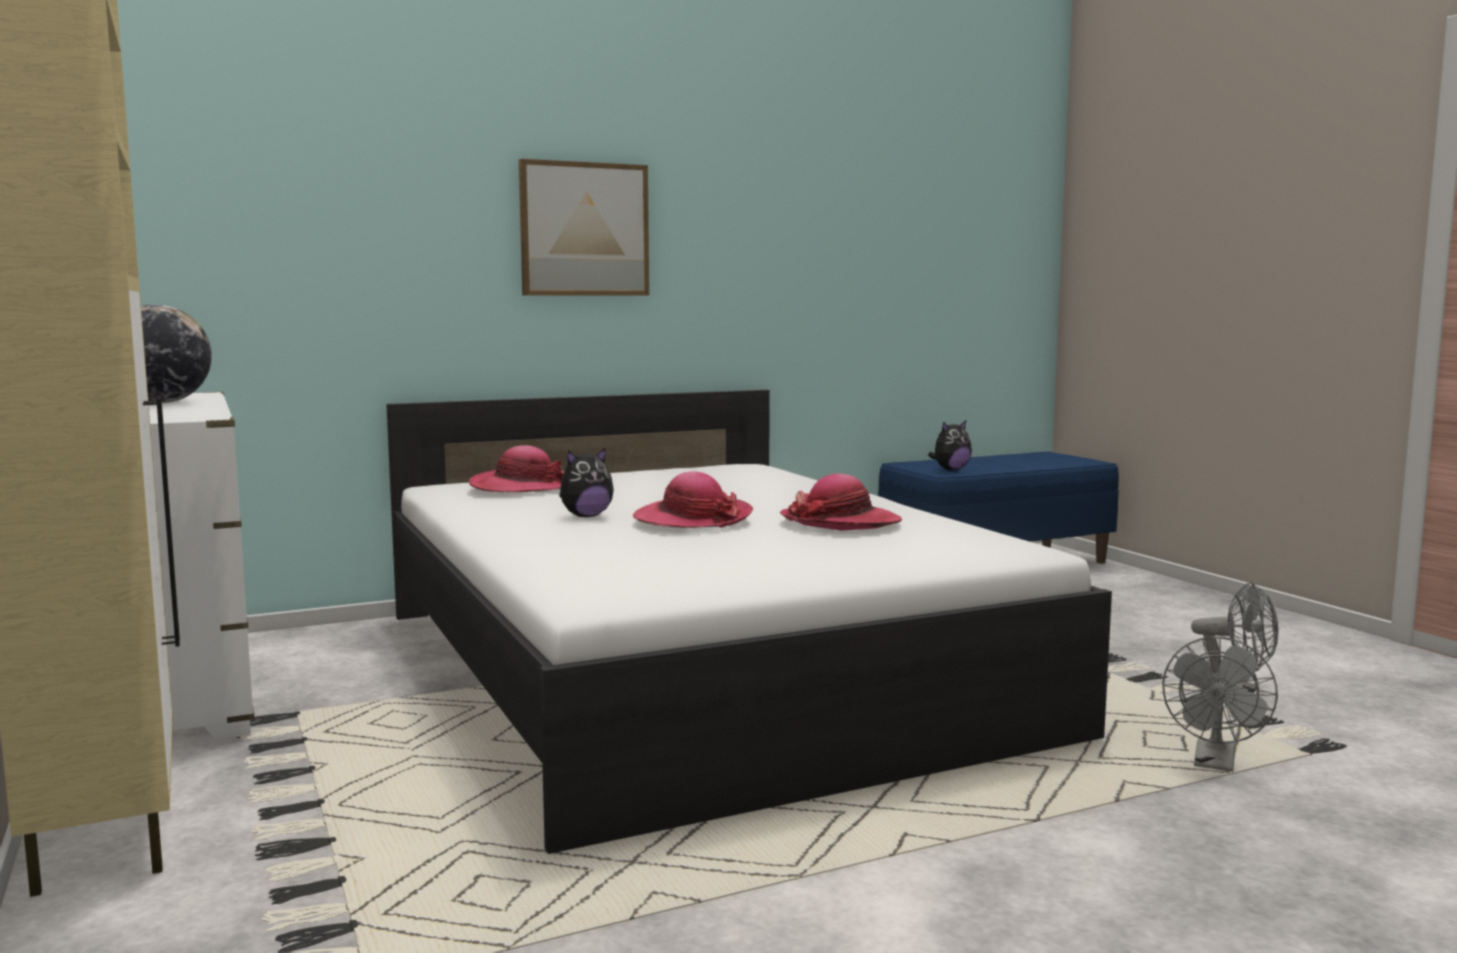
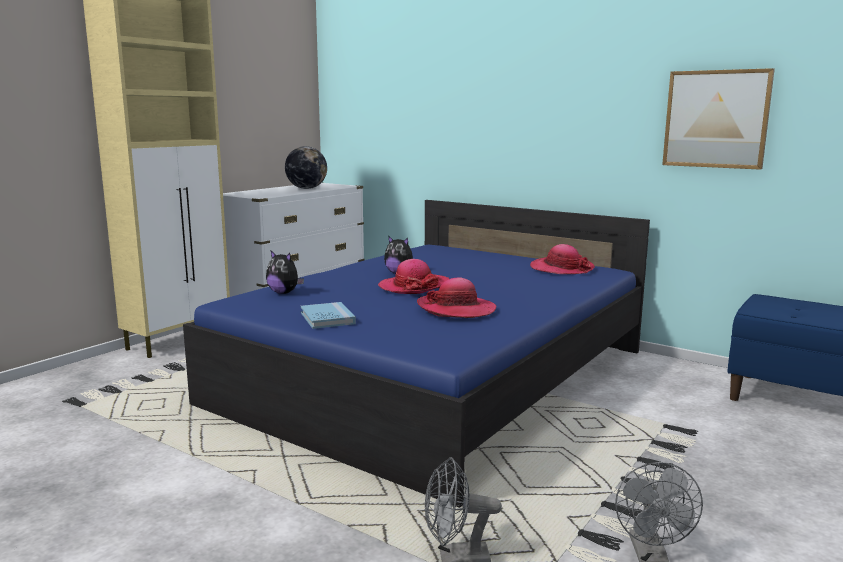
camera: 60 degrees right, 5 degrees up
white bed [386,390,1112,854] -> blue bed [183,200,650,508]
hat [469,445,564,492] -> hat moved to [530,244,595,274]
picture [519,159,649,295] -> picture moved to [662,68,775,170]
plush toy [928,420,972,471] -> plush toy moved to [266,251,304,294]
none -> blue book [301,302,356,329]

